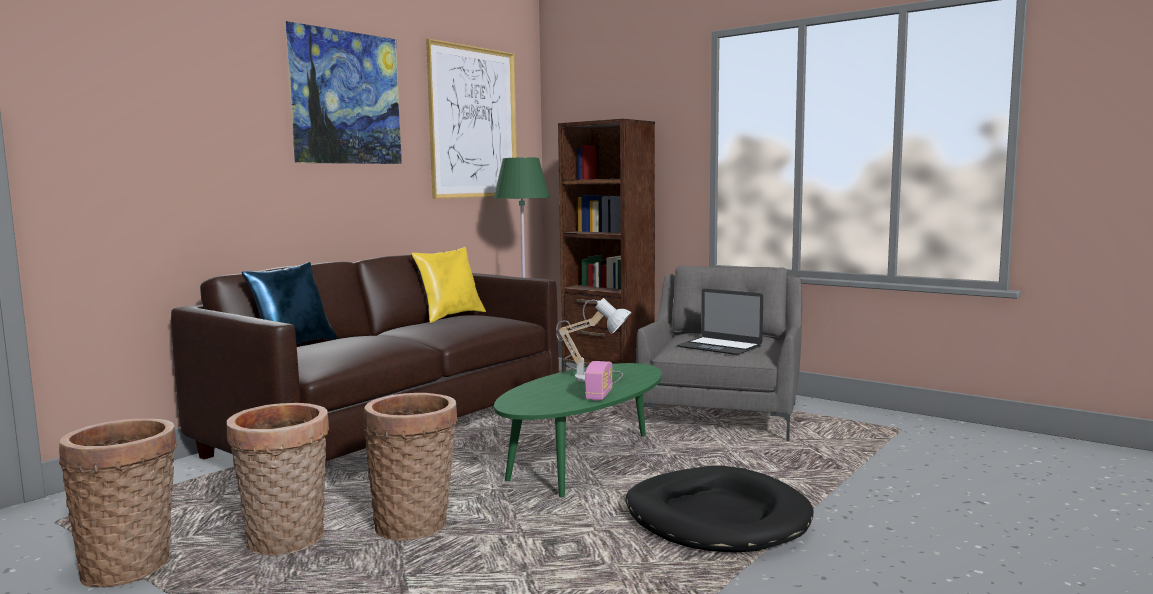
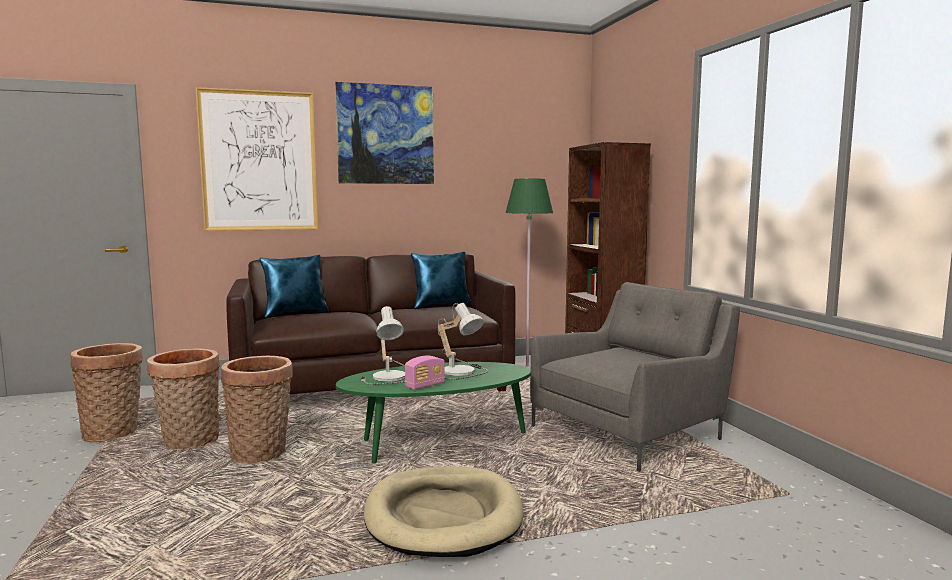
camera: 35 degrees right, 0 degrees up
yellow pillow [411,247,486,323] -> blue pillow [411,251,472,309]
picture [426,39,517,199] -> picture moved to [195,87,318,231]
black dog bed [626,466,814,553] -> beige dog bed [364,466,524,557]
laptop [677,289,763,355] -> none
none -> table lamp [361,306,405,385]

